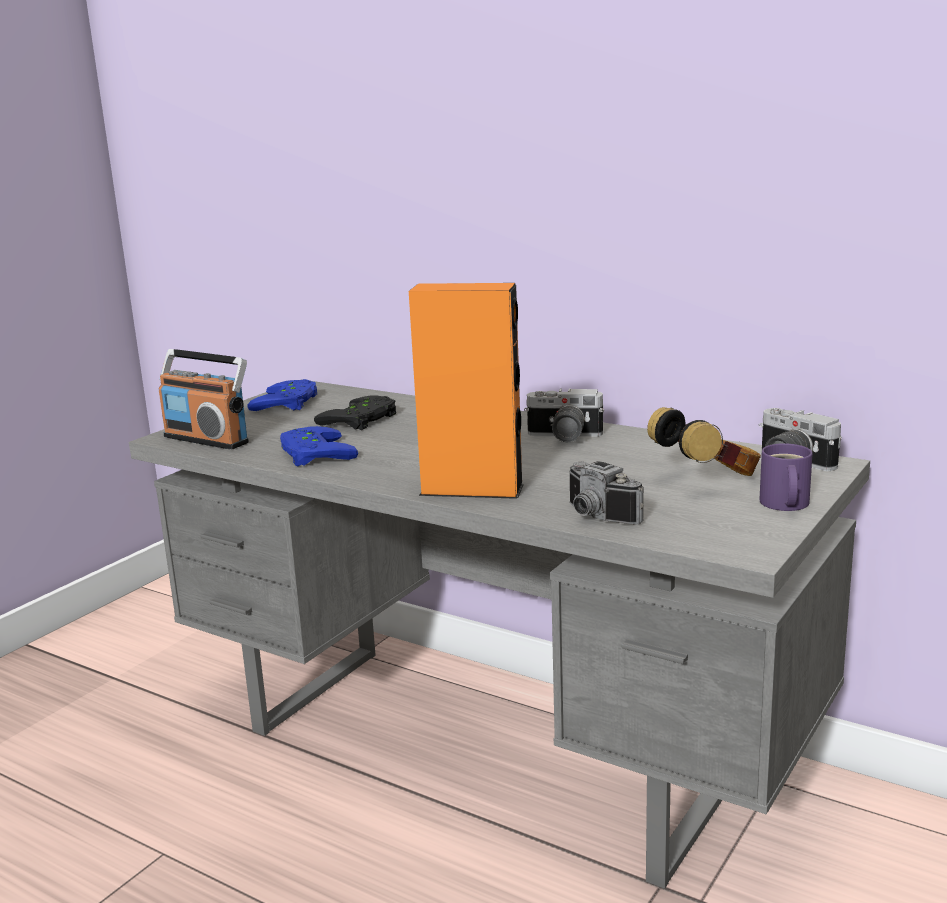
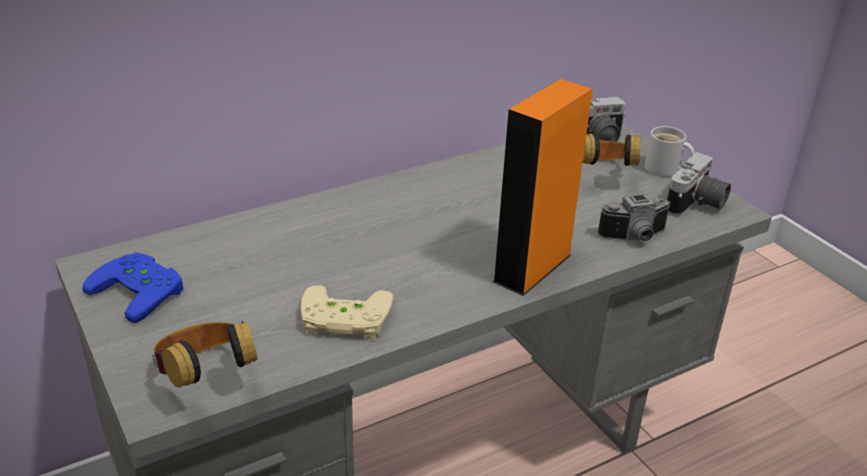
camera: 65 degrees left, 15 degrees up
radio [159,349,249,450] -> headphones [153,321,258,388]
blue game controller [280,426,358,467] -> beige game controller [300,286,393,340]
black game controller [314,395,396,430] -> none
camera [524,389,604,442] -> camera moved to [667,152,731,217]
purple mug [759,443,813,511] -> white mug [645,126,695,177]

